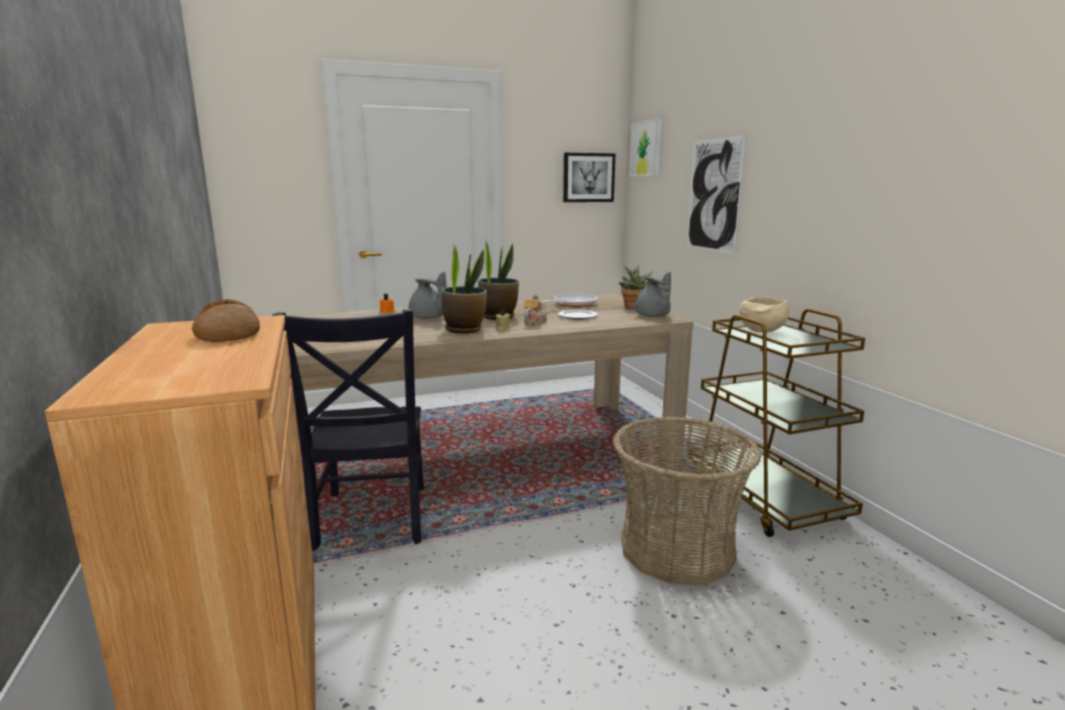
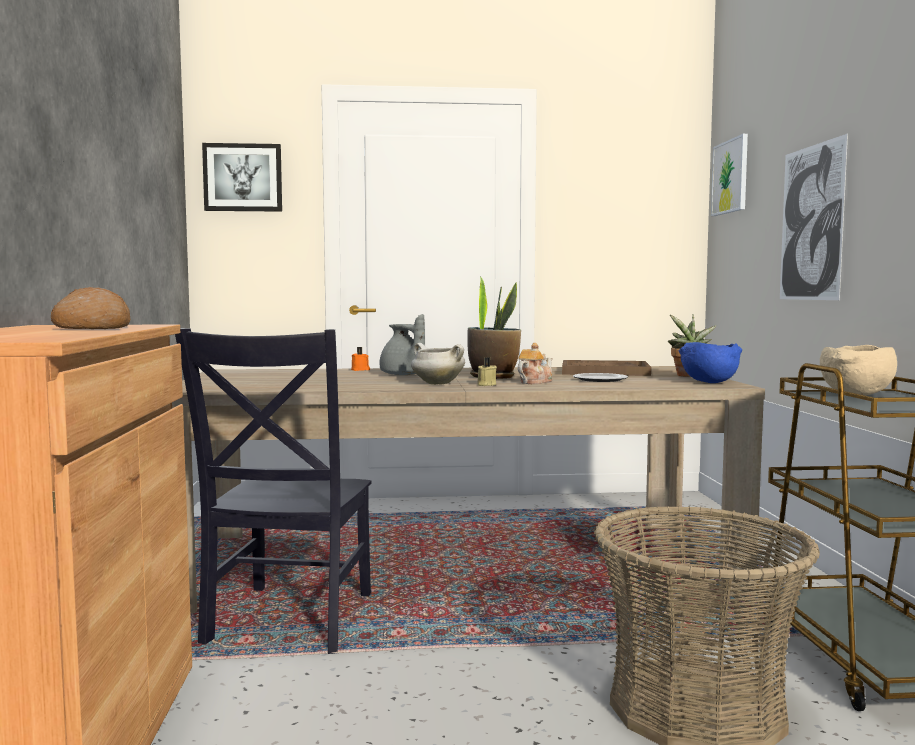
camera: 15 degrees right, 10 degrees down
potted plant [441,244,487,333] -> white cooking pot [411,343,465,385]
frying pan [541,294,598,307] -> brown tray [562,360,651,376]
picture [563,153,615,202] -> picture moved to [202,143,282,212]
grey teapot [635,272,671,317] -> blue bowl [679,342,742,383]

